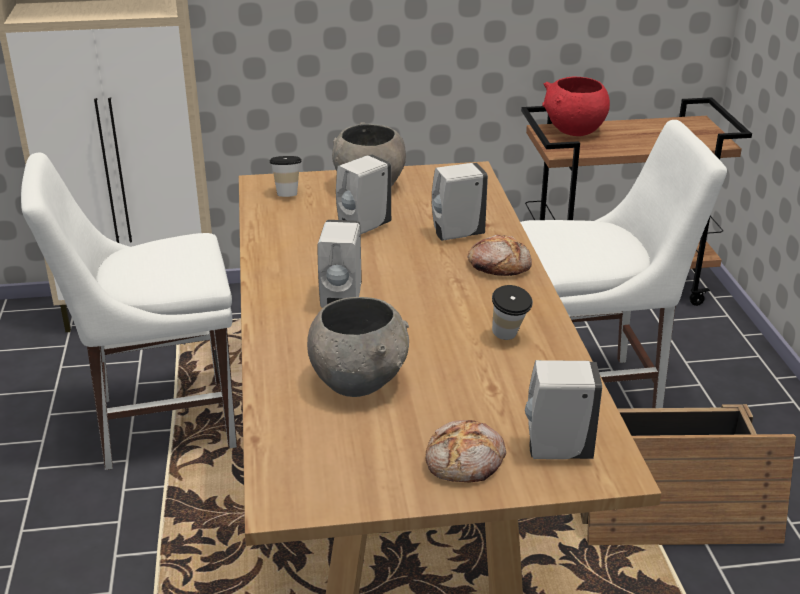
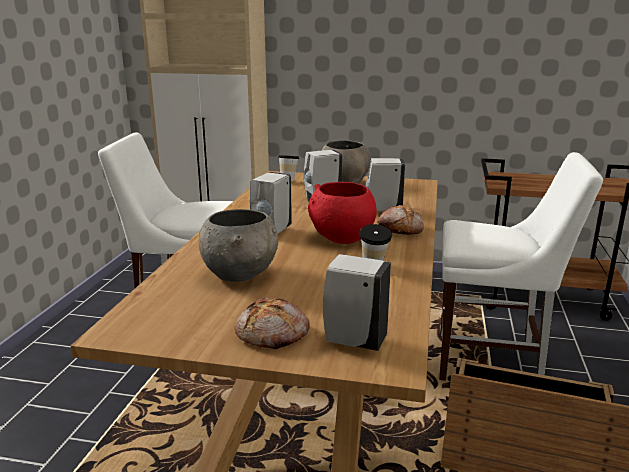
camera: 20 degrees right, 10 degrees down
red bowl [542,77,610,136] -> red bowl moved to [308,182,376,244]

